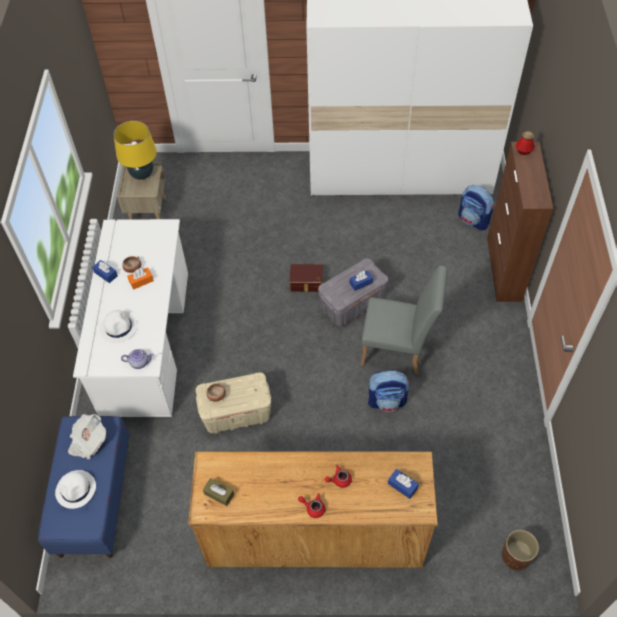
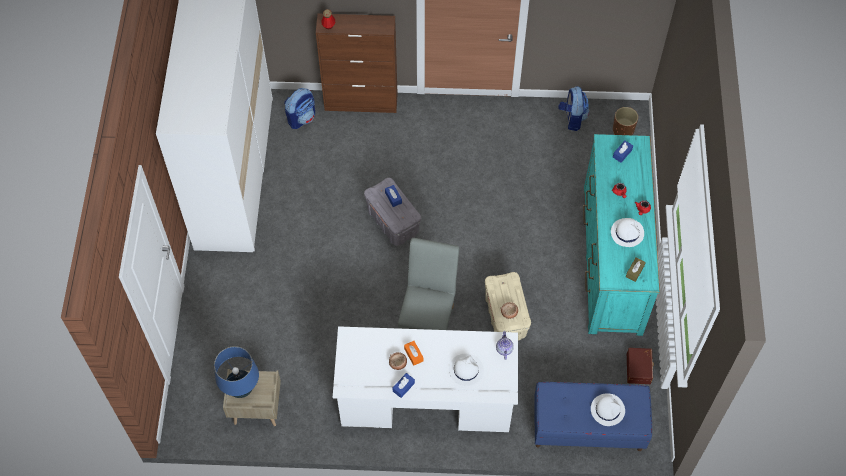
camera: 90 degrees left, 5 degrees up
newspaper [68,414,106,459] -> none
yellow table lamp [113,121,157,180] -> blue table lamp [214,346,259,398]
brown dresser [188,451,438,568] -> turquoise dresser [583,134,660,336]
brown storage box [290,264,323,292] -> brown storage box moved to [627,348,653,384]
grey chair [360,265,447,374] -> grey chair moved to [398,238,459,330]
backpack [368,370,410,412] -> backpack moved to [558,86,589,131]
none -> white hat [611,218,644,247]

